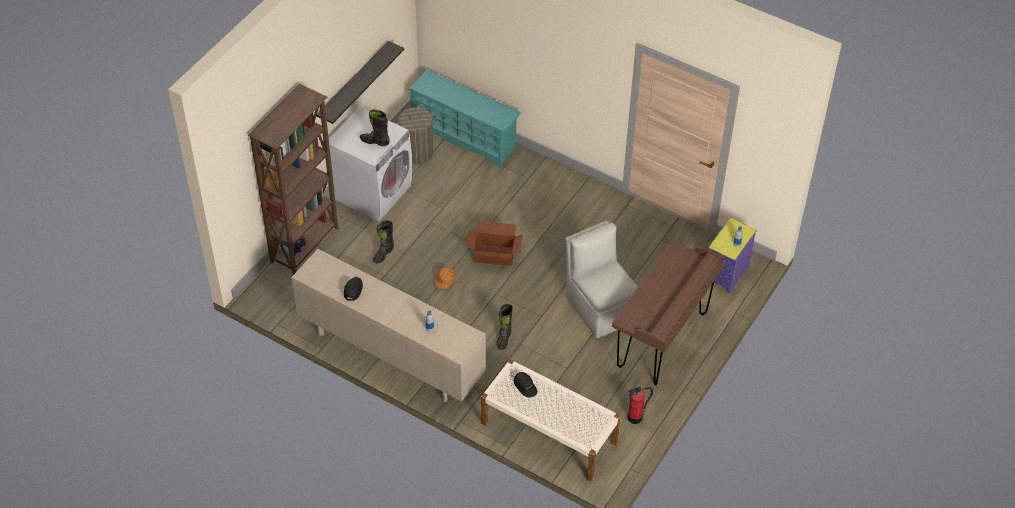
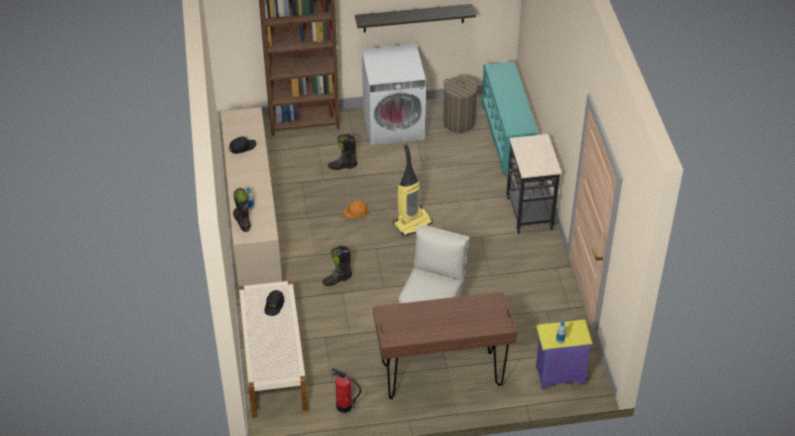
camera: 50 degrees right, 5 degrees down
black boot [360,110,390,146] -> black boot moved to [233,188,251,232]
cardboard box [466,221,523,266] -> vacuum cleaner [393,145,433,236]
none -> cart [506,134,562,234]

